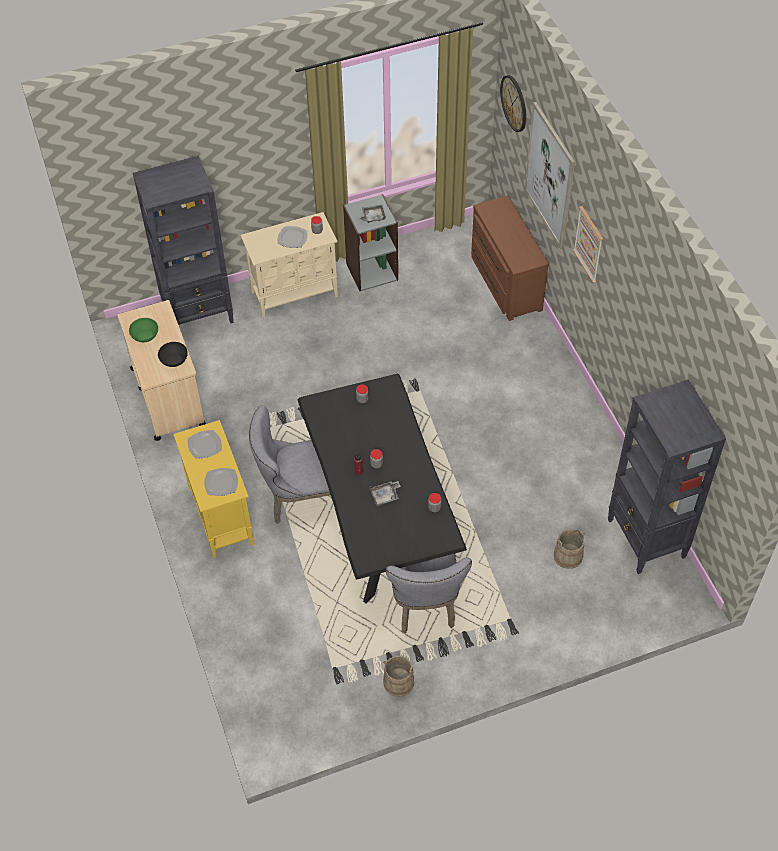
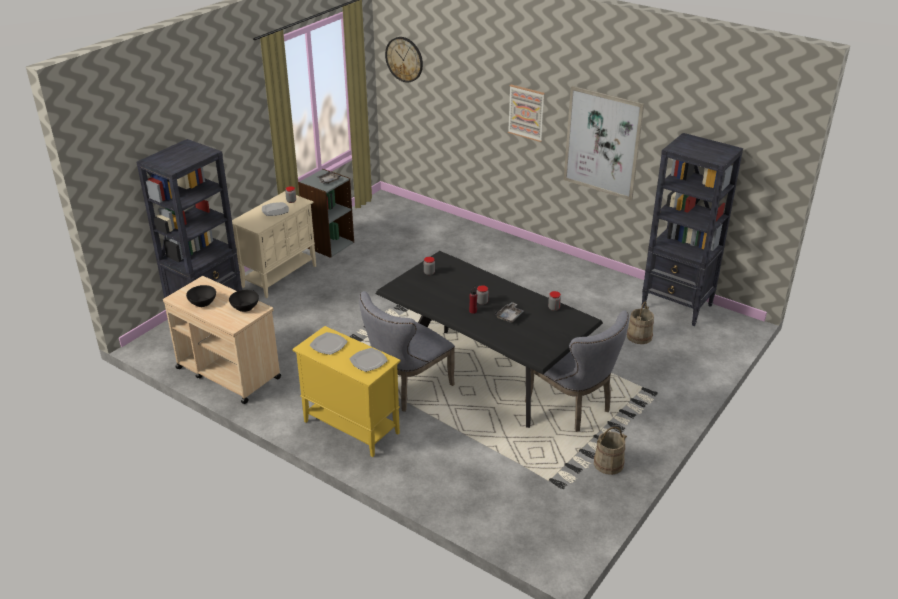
camera: 35 degrees left, 20 degrees down
green bowl [129,318,158,342] -> black bowl [186,285,216,307]
brown dresser [471,195,549,321] -> none
picture [525,102,575,249] -> picture moved to [564,86,644,201]

